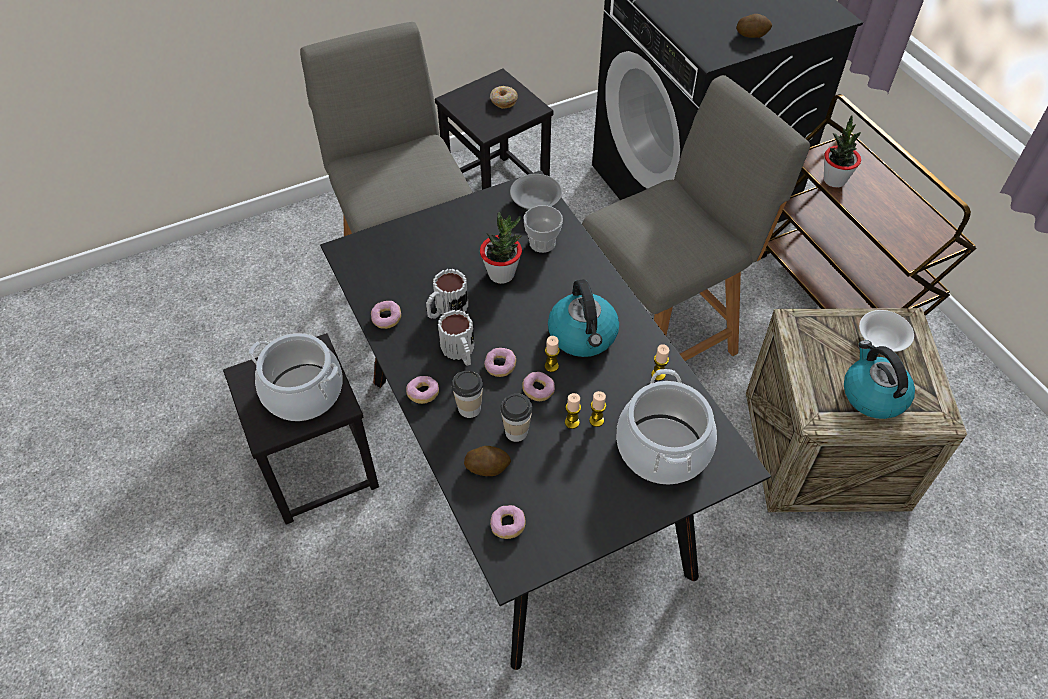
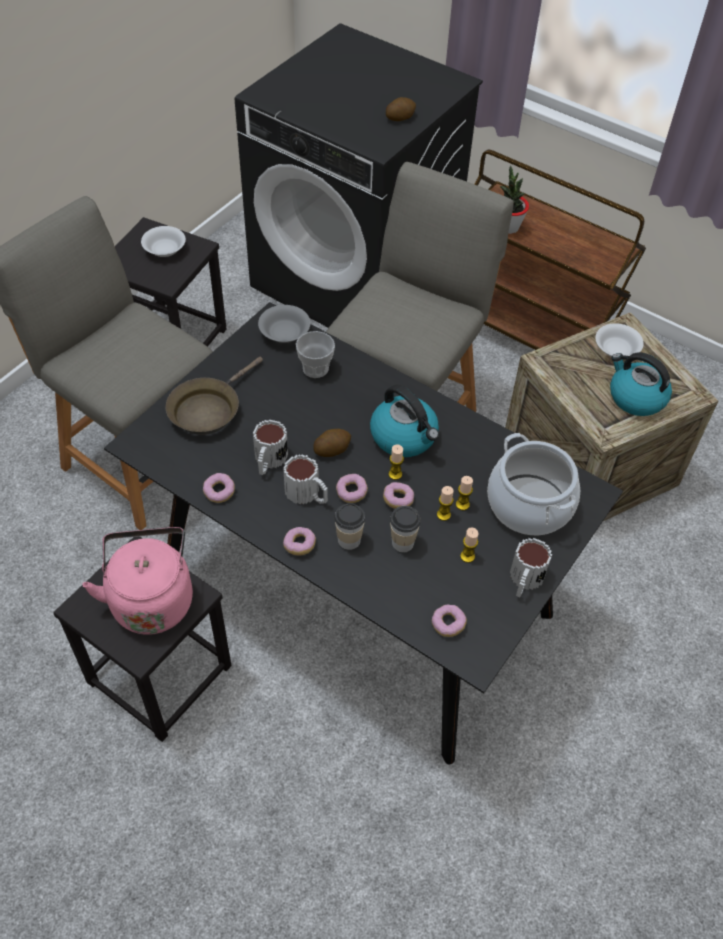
camera: 30 degrees left, 0 degrees up
cooking pot [248,333,343,421] -> pink kettle [82,527,193,635]
potato [464,446,511,476] -> potato moved to [314,429,351,457]
potted plant [480,212,522,284] -> none
donut [490,86,518,109] -> white bowl [141,226,186,257]
candle [651,344,669,381] -> candle moved to [460,528,479,563]
none -> brown frying pan [166,357,263,435]
none -> mug [510,538,552,597]

